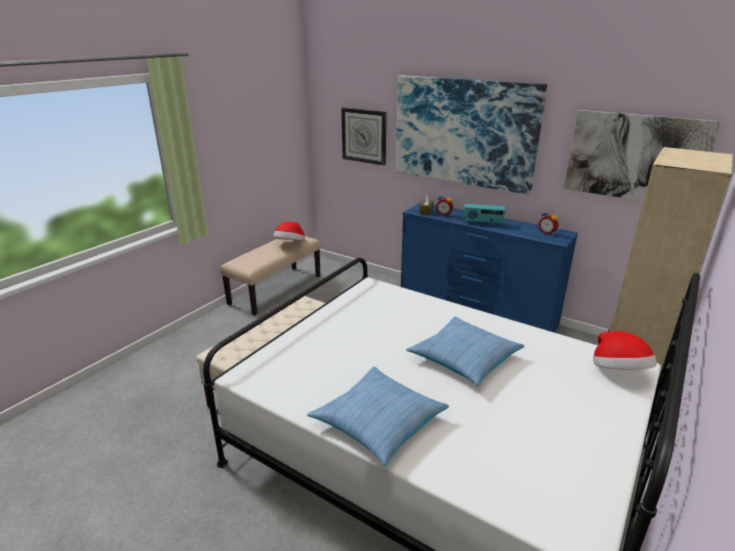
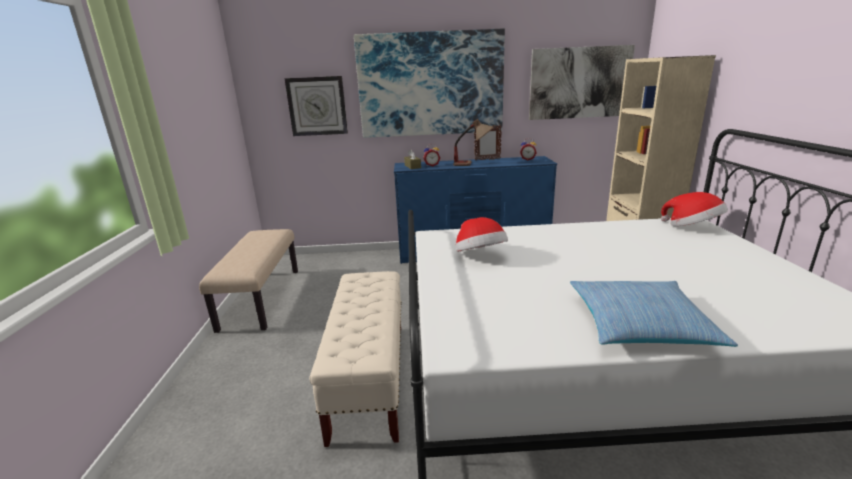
camera: 35 degrees left, 5 degrees down
hat [273,222,305,241] -> hat moved to [456,217,508,252]
pillow [406,317,524,387] -> none
radio [464,204,506,226] -> table lamp [453,119,493,166]
none -> picture frame [474,125,502,160]

